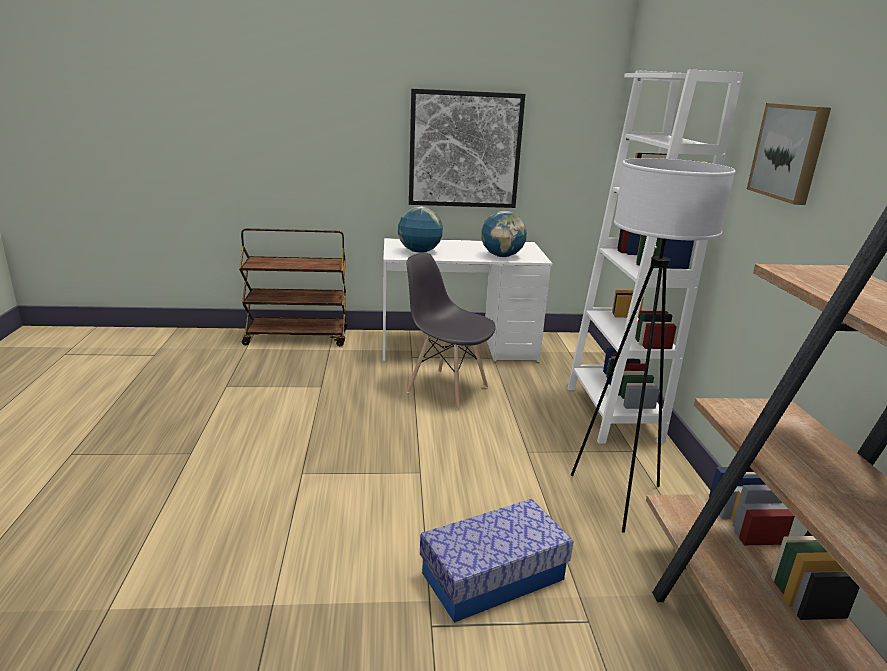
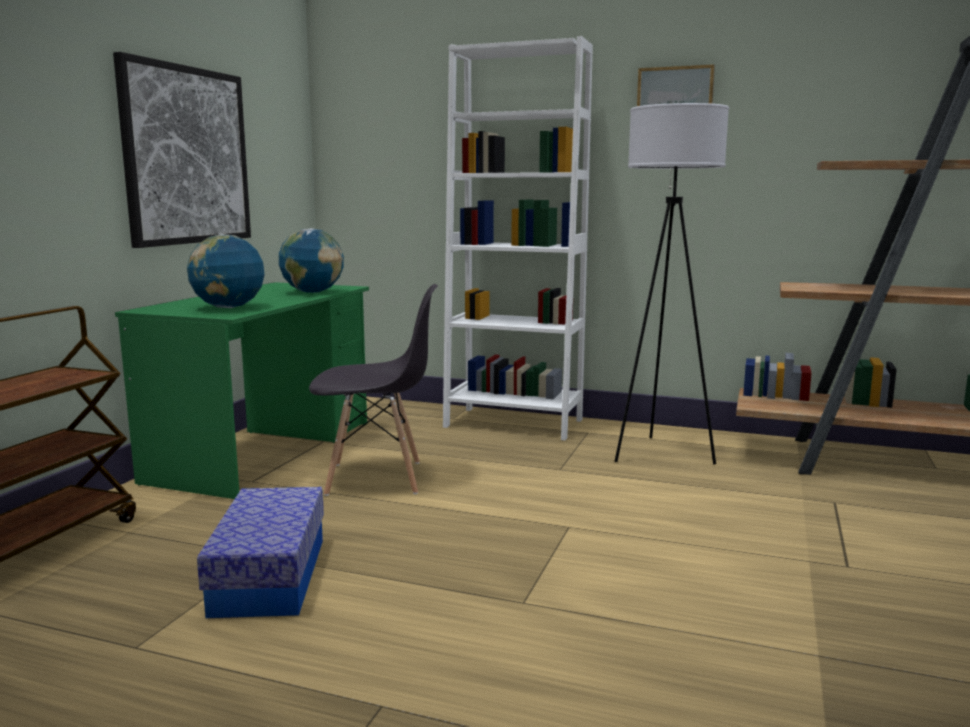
camera: 65 degrees left, 10 degrees down
white desk [383,238,552,362] -> green desk [115,282,369,499]
grey chair [407,252,496,410] -> grey chair turned 150 degrees counterclockwise [309,284,438,496]
storage box [420,499,573,623] -> storage box moved to [197,487,324,618]

